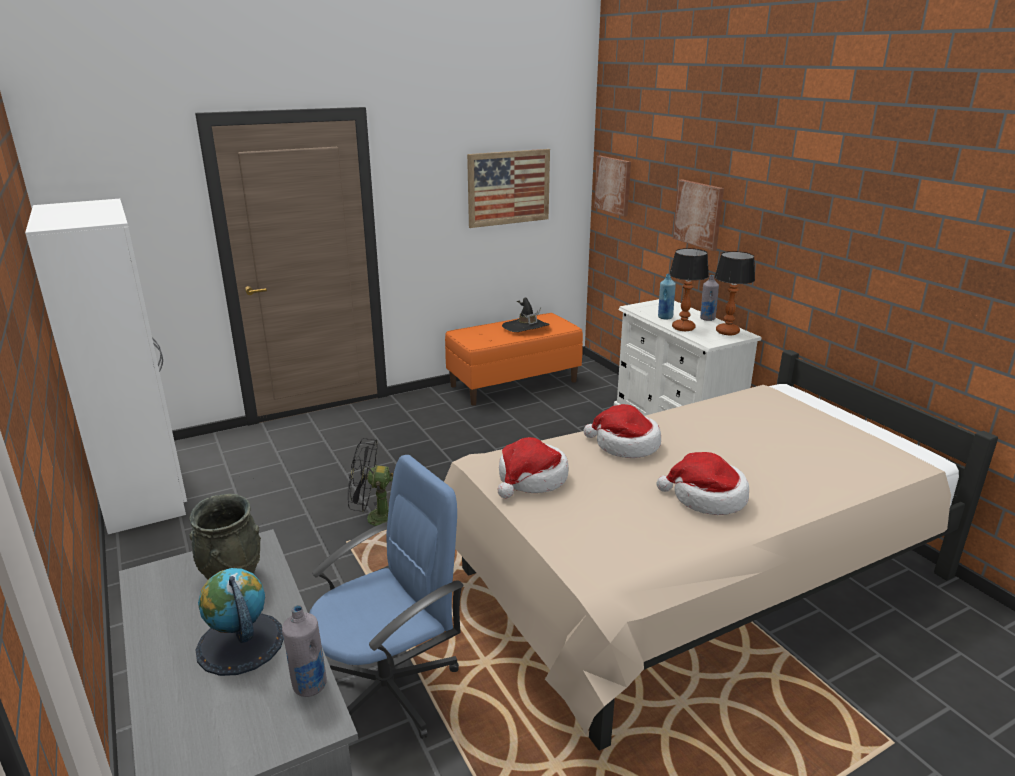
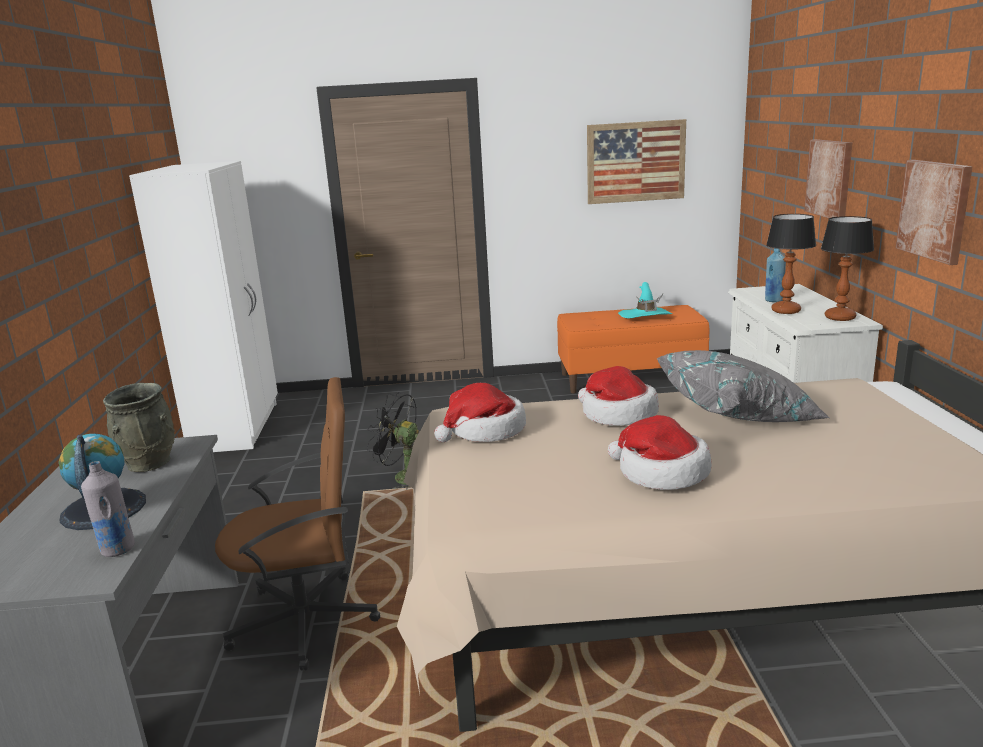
camera: 25 degrees right, 5 degrees down
blue office chair [310,455,464,739] -> brown office chair [215,377,380,671]
black hat [502,297,550,332] -> turquoise hat [618,282,672,318]
picture [594,156,631,217] -> picture moved to [896,160,973,265]
grey bottle [700,275,719,321] -> none
none -> grey pillow [656,350,830,422]

